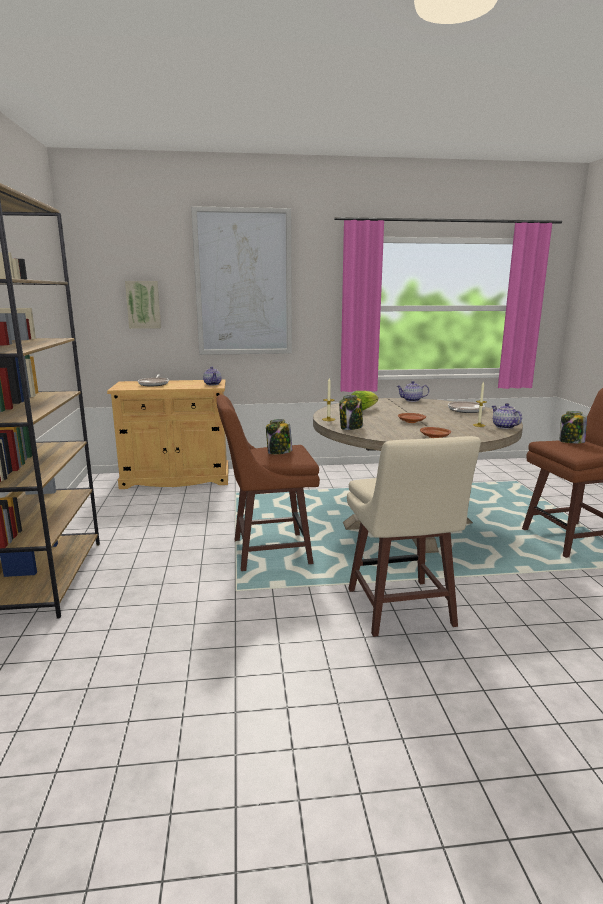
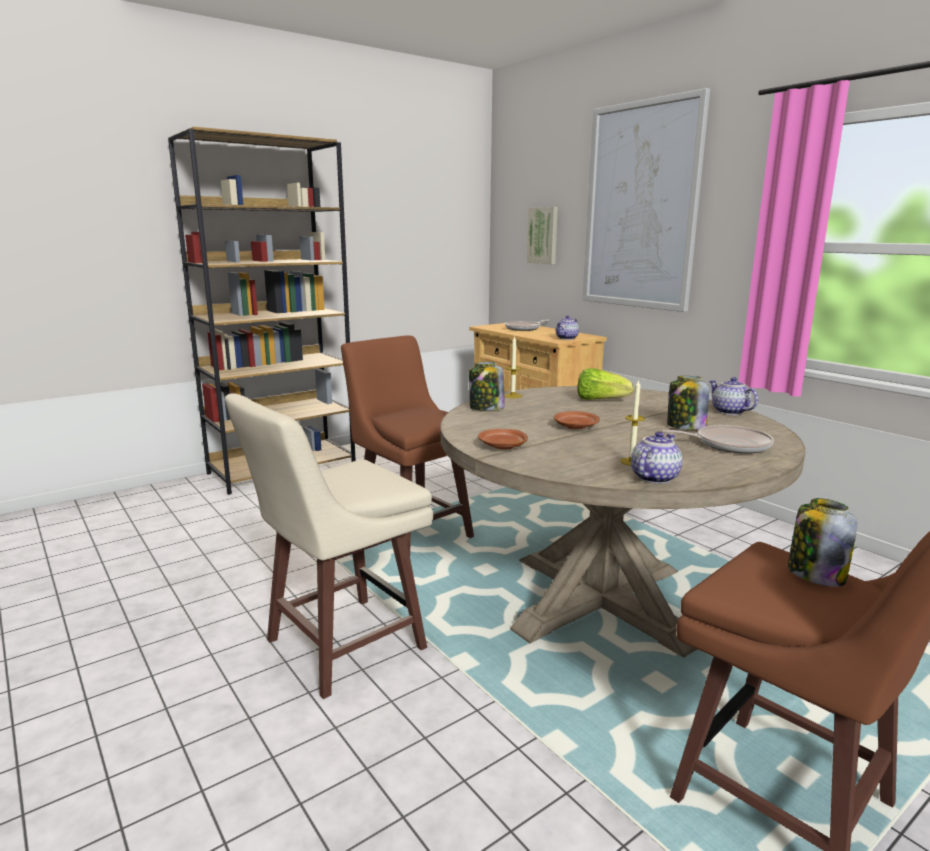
camera: 60 degrees right, 0 degrees up
jar [266,419,292,454] -> jar moved to [667,376,709,429]

